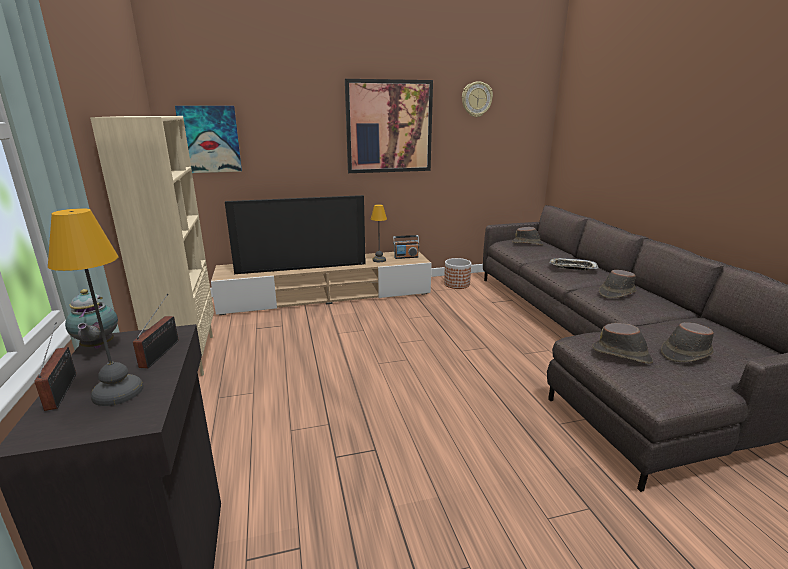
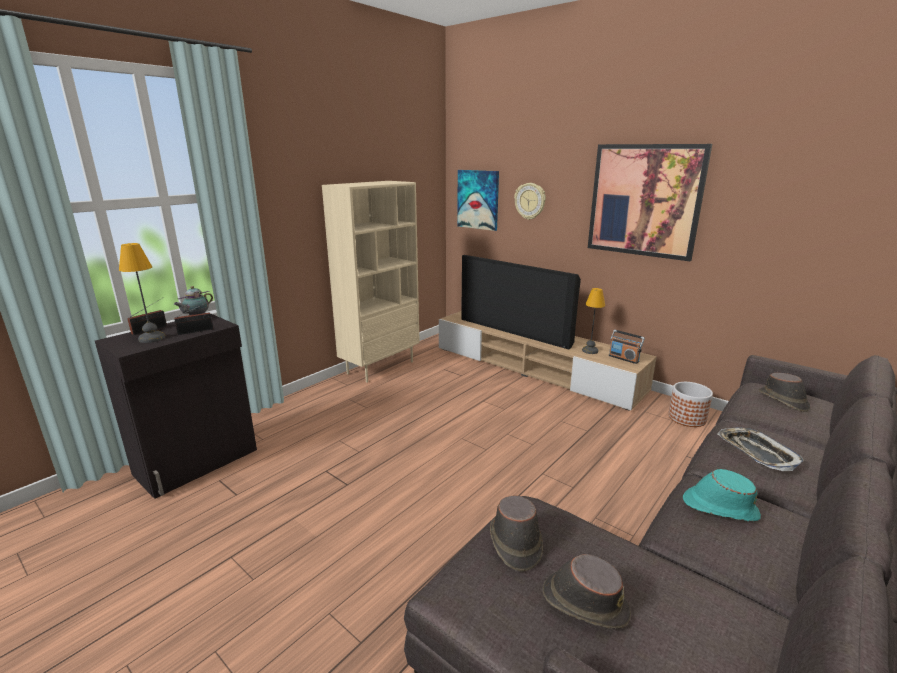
camera: 55 degrees right, 0 degrees up
wall clock [462,81,493,117] -> wall clock moved to [514,183,546,220]
brown hat [599,270,636,298] -> turquoise hat [683,469,761,521]

